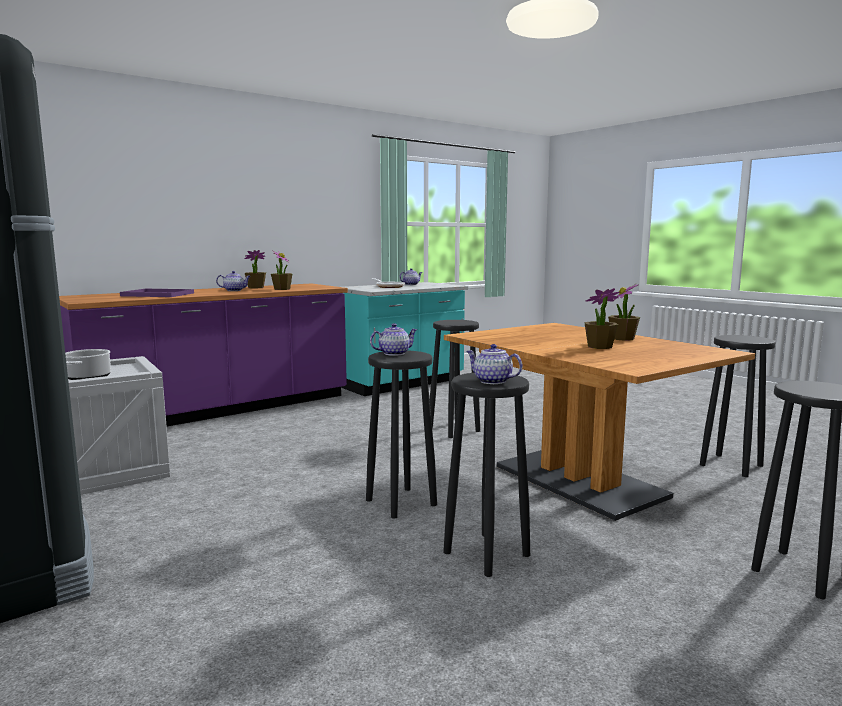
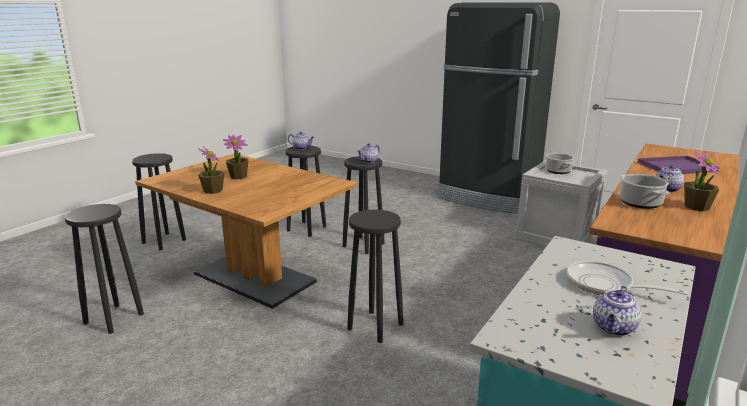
camera: 160 degrees right, 10 degrees up
potted plant [271,250,292,290] -> cooking pot [619,174,670,209]

